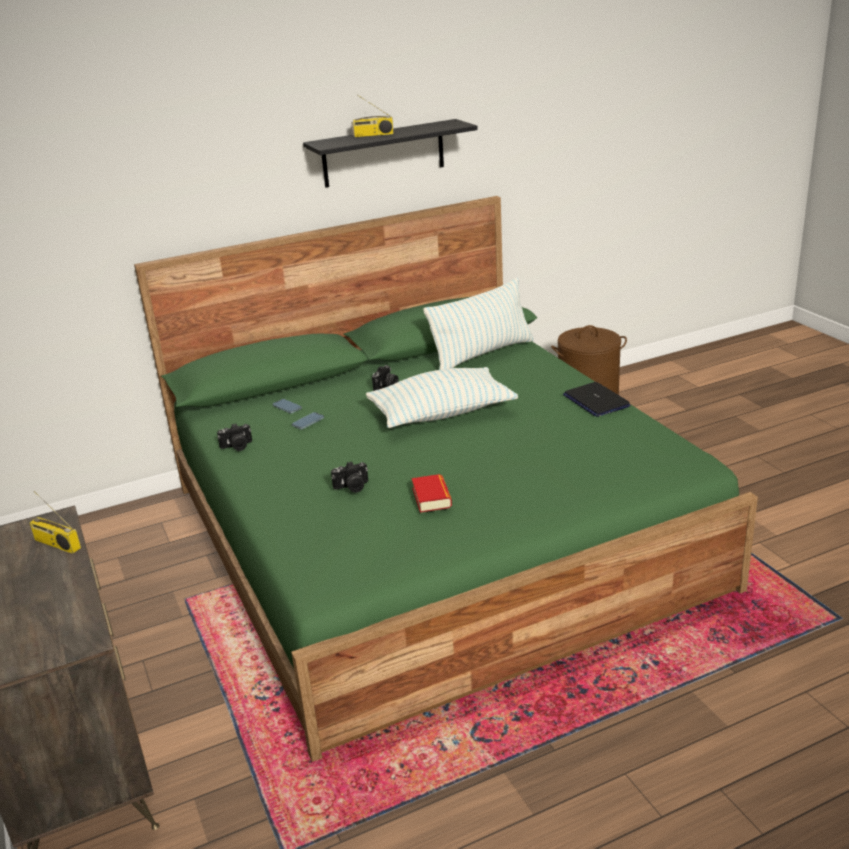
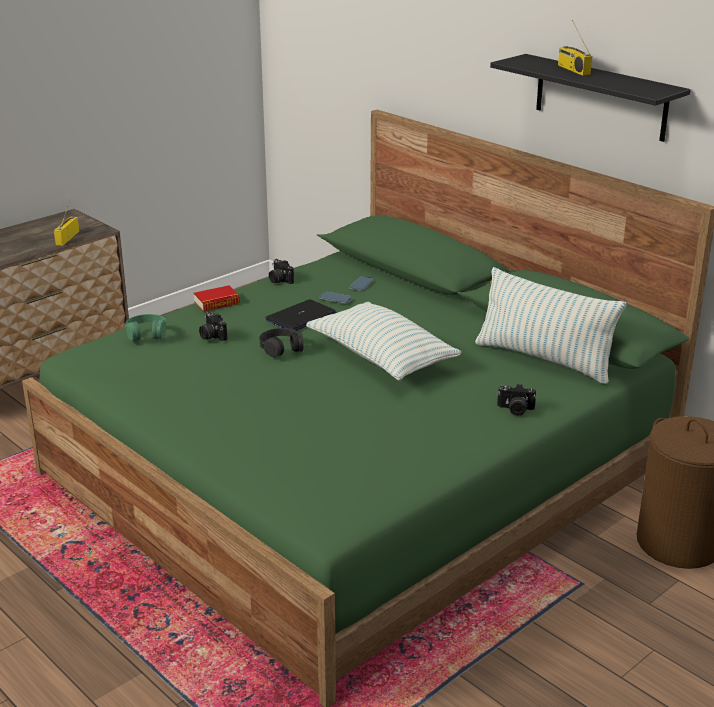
camera: 70 degrees right, 0 degrees up
camera [372,365,399,391] -> camera moved to [497,384,536,416]
book [412,474,452,513] -> book moved to [194,285,240,312]
laptop [563,382,630,417] -> laptop moved to [265,299,336,331]
none -> green headphones [125,314,166,342]
none -> black headphones [259,328,304,358]

